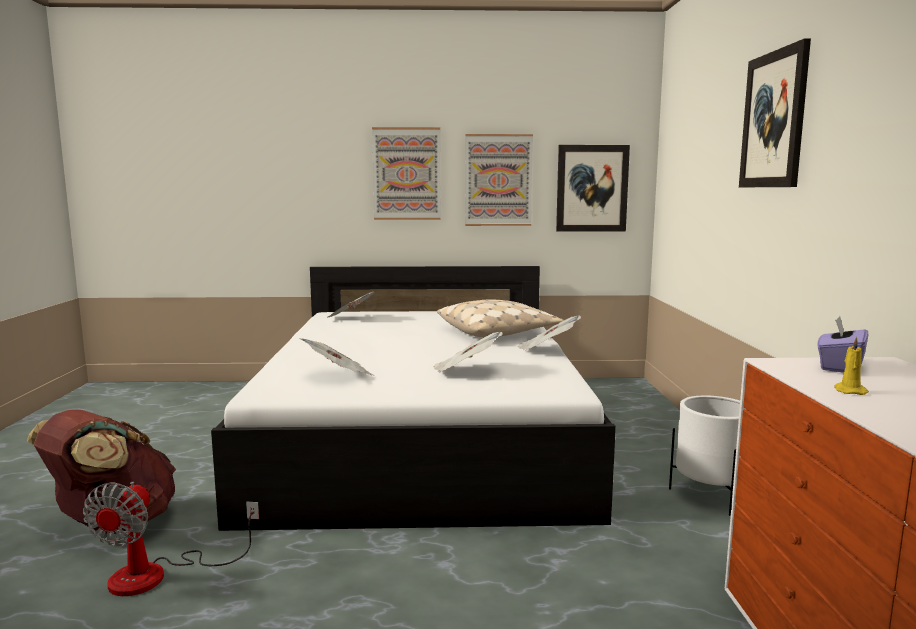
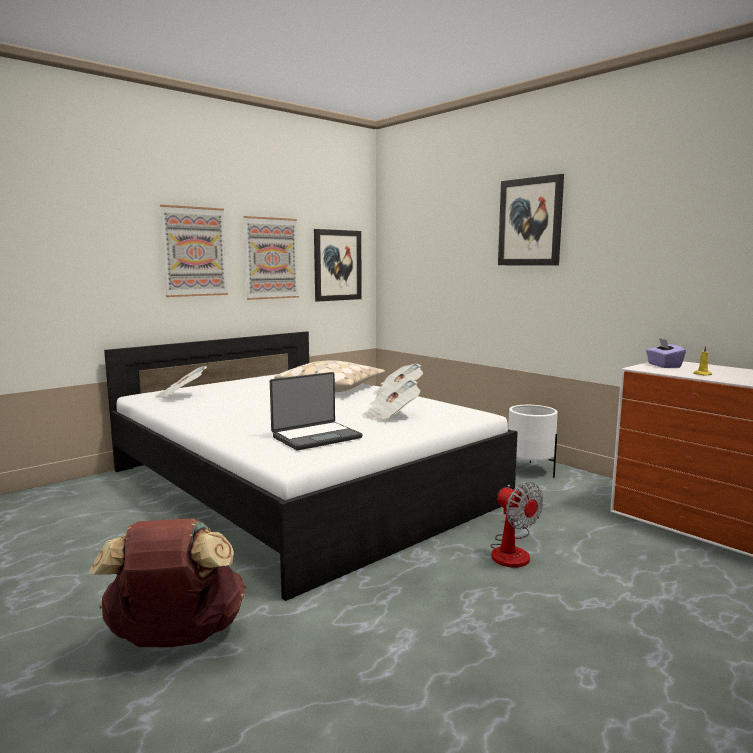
camera: 40 degrees left, 0 degrees up
fan [83,482,259,596] -> fan moved to [490,482,544,568]
newspaper [299,338,373,375] -> laptop [270,372,363,450]

